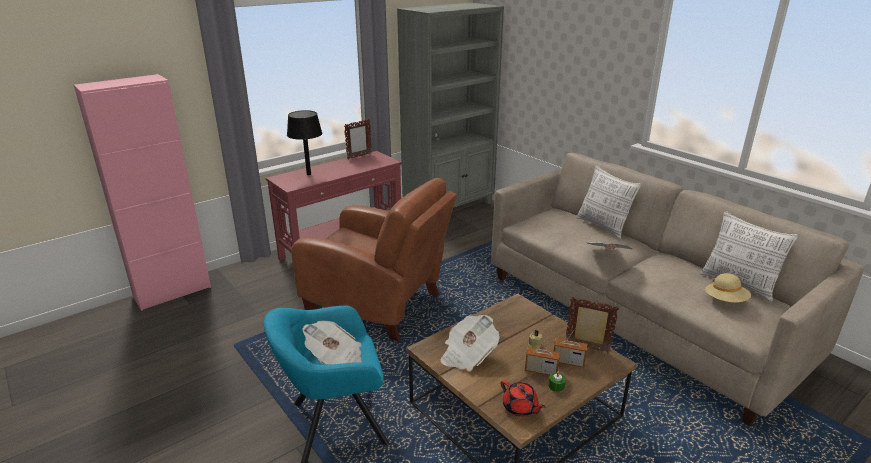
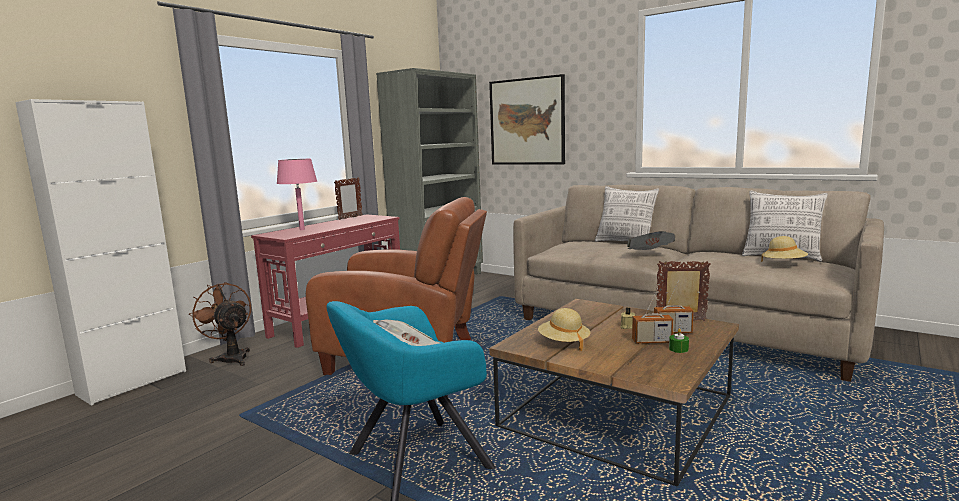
camera: 15 degrees left, 15 degrees down
pink cabinet [74,74,211,311] -> white cabinet [15,99,186,406]
black table lamp [287,110,322,175] -> pink table lamp [277,159,317,230]
newspaper [440,315,500,371] -> beige hat [538,308,591,351]
red teapot [501,380,546,417] -> none
none -> brown fan [189,282,251,366]
none -> picture [489,74,565,165]

